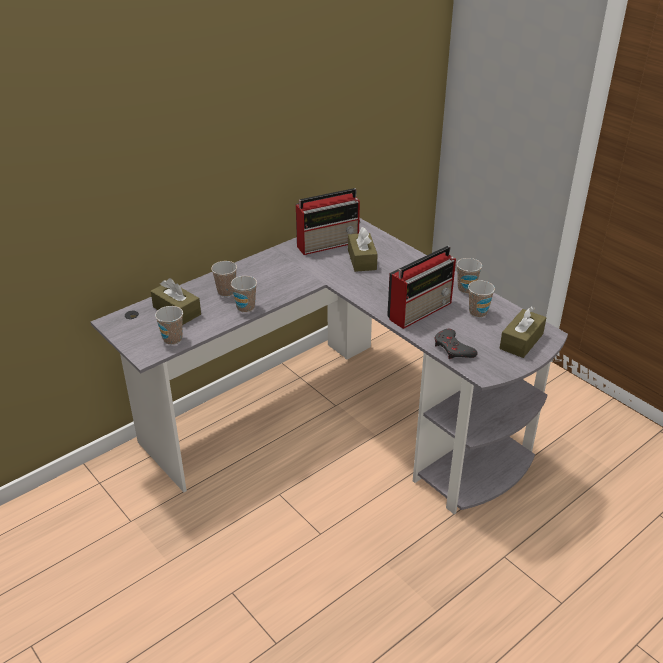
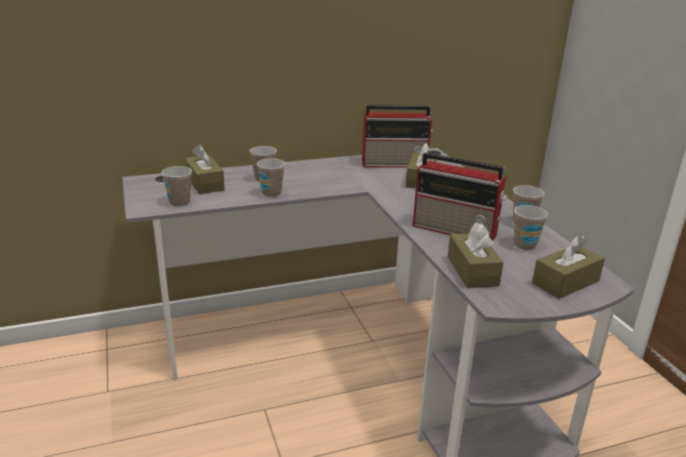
camera: 20 degrees right, 10 degrees down
radio [387,246,456,329] -> radio turned 45 degrees clockwise [413,153,507,241]
grey game controller [434,329,478,359] -> brown tissue box [448,223,504,288]

